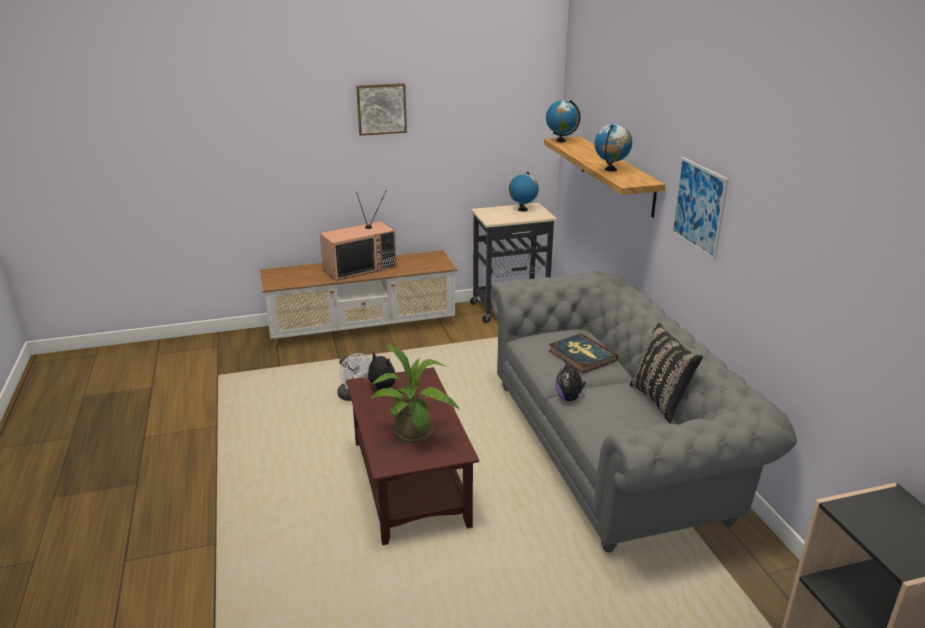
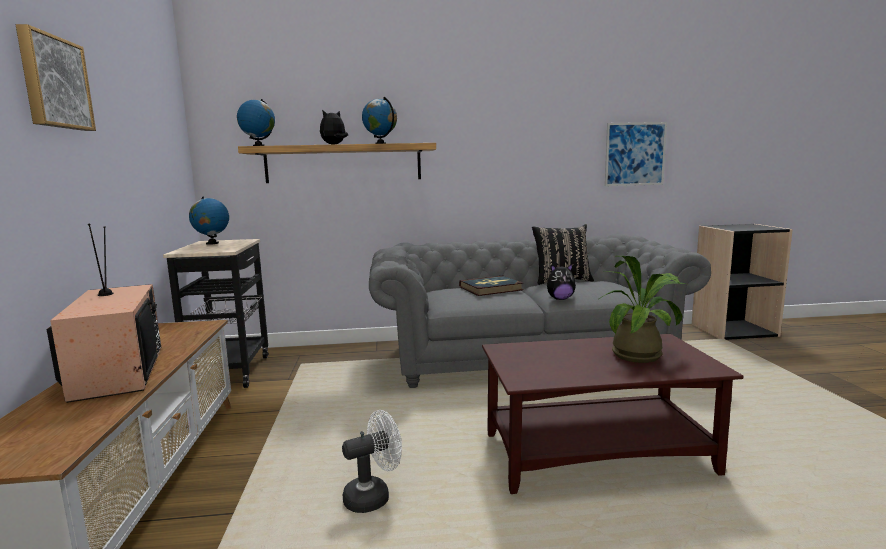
camera: 80 degrees left, 15 degrees down
plush toy [363,352,396,392] -> plush toy moved to [320,110,348,145]
picture [671,157,729,260] -> picture moved to [605,122,667,186]

